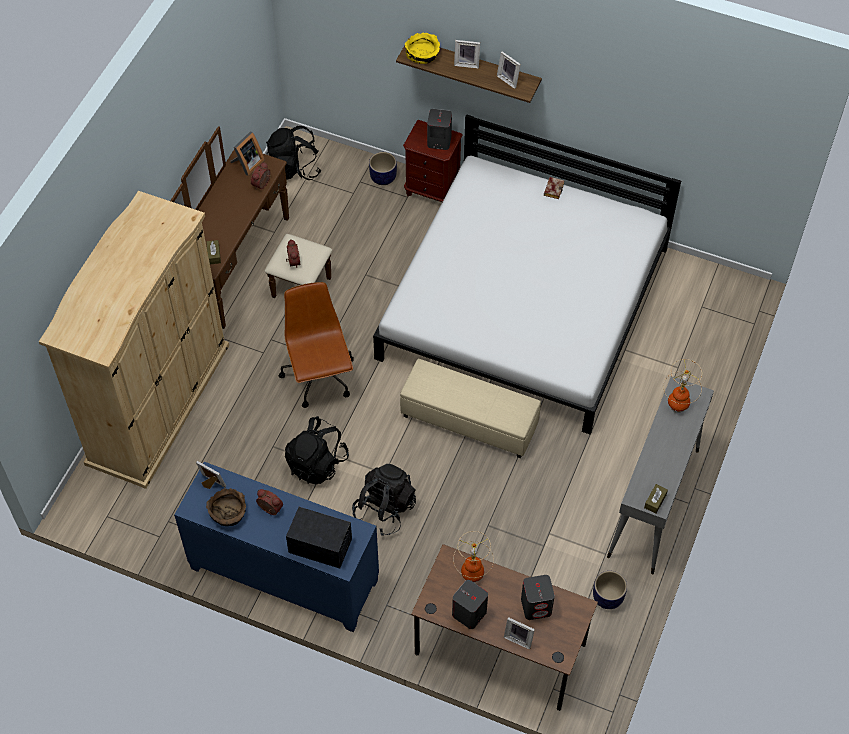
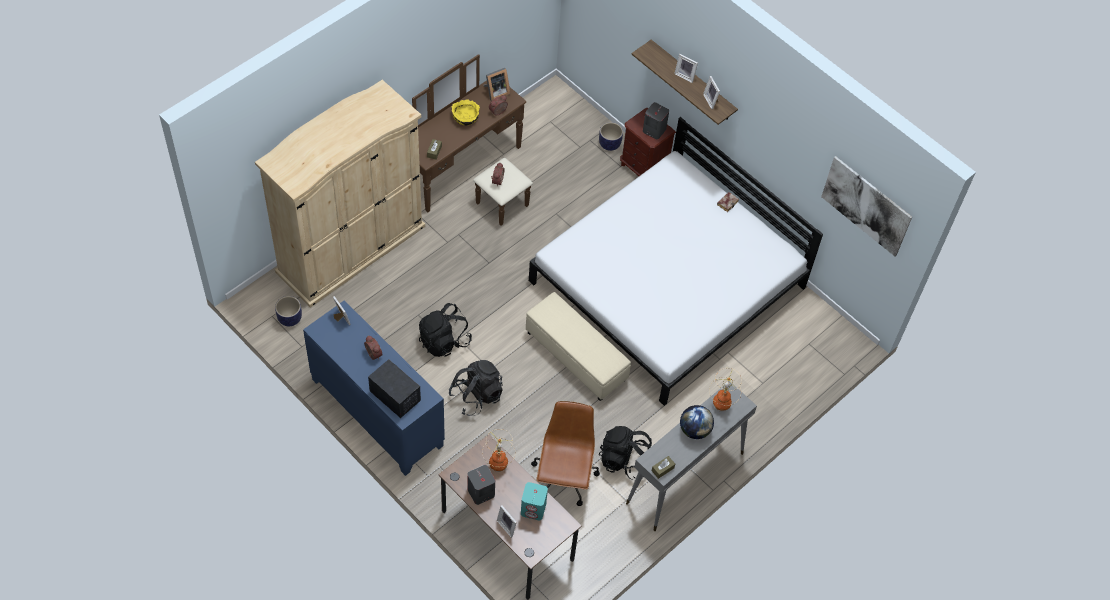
camera: 20 degrees right, 0 degrees up
brown bowl [206,488,246,526] -> none
black backpack [266,126,321,180] -> black backpack moved to [599,426,652,480]
brown office chair [279,282,354,408] -> brown office chair moved to [531,401,600,506]
yellow bowl [405,32,440,64] -> yellow bowl moved to [452,99,480,126]
grey speaker [521,575,555,620] -> turquoise speaker [521,482,548,520]
planter [593,571,627,609] -> planter moved to [275,296,302,326]
none -> globe [680,405,714,439]
none -> picture [821,156,912,256]

